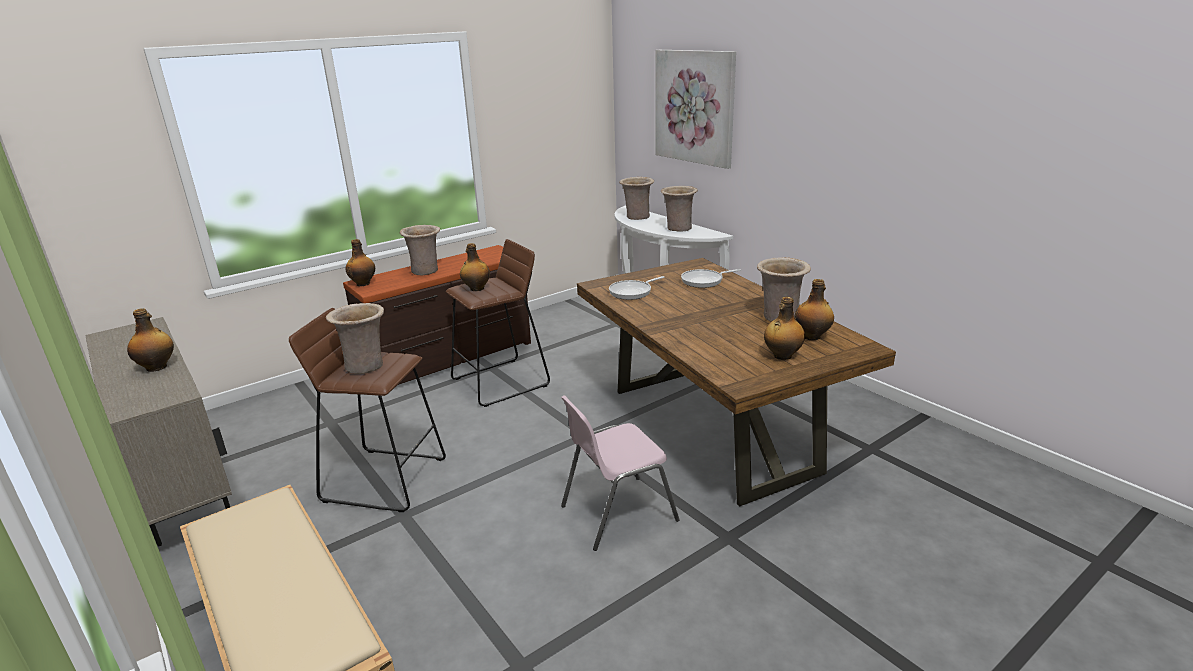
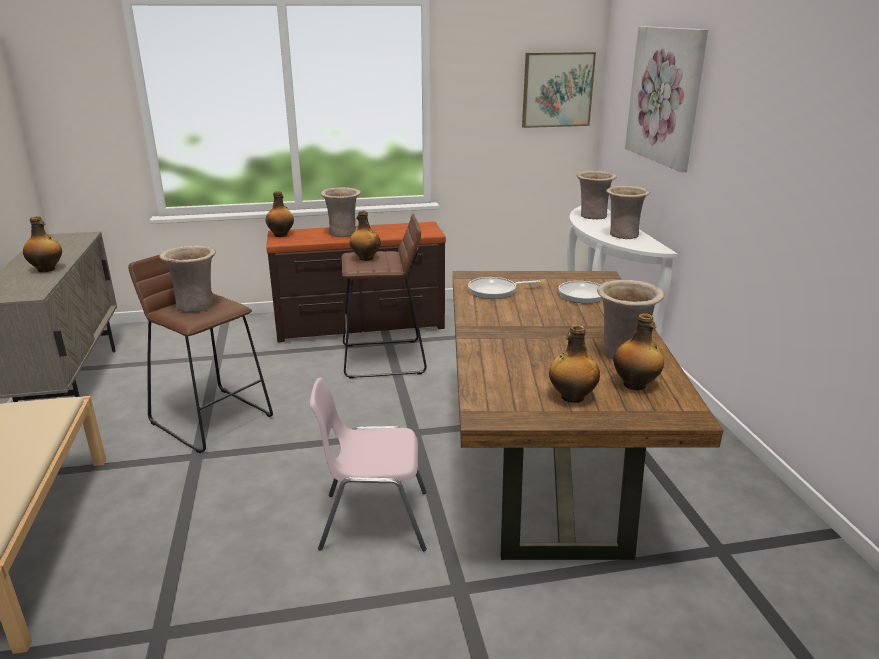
camera: 25 degrees right, 0 degrees up
none -> picture [522,52,596,128]

